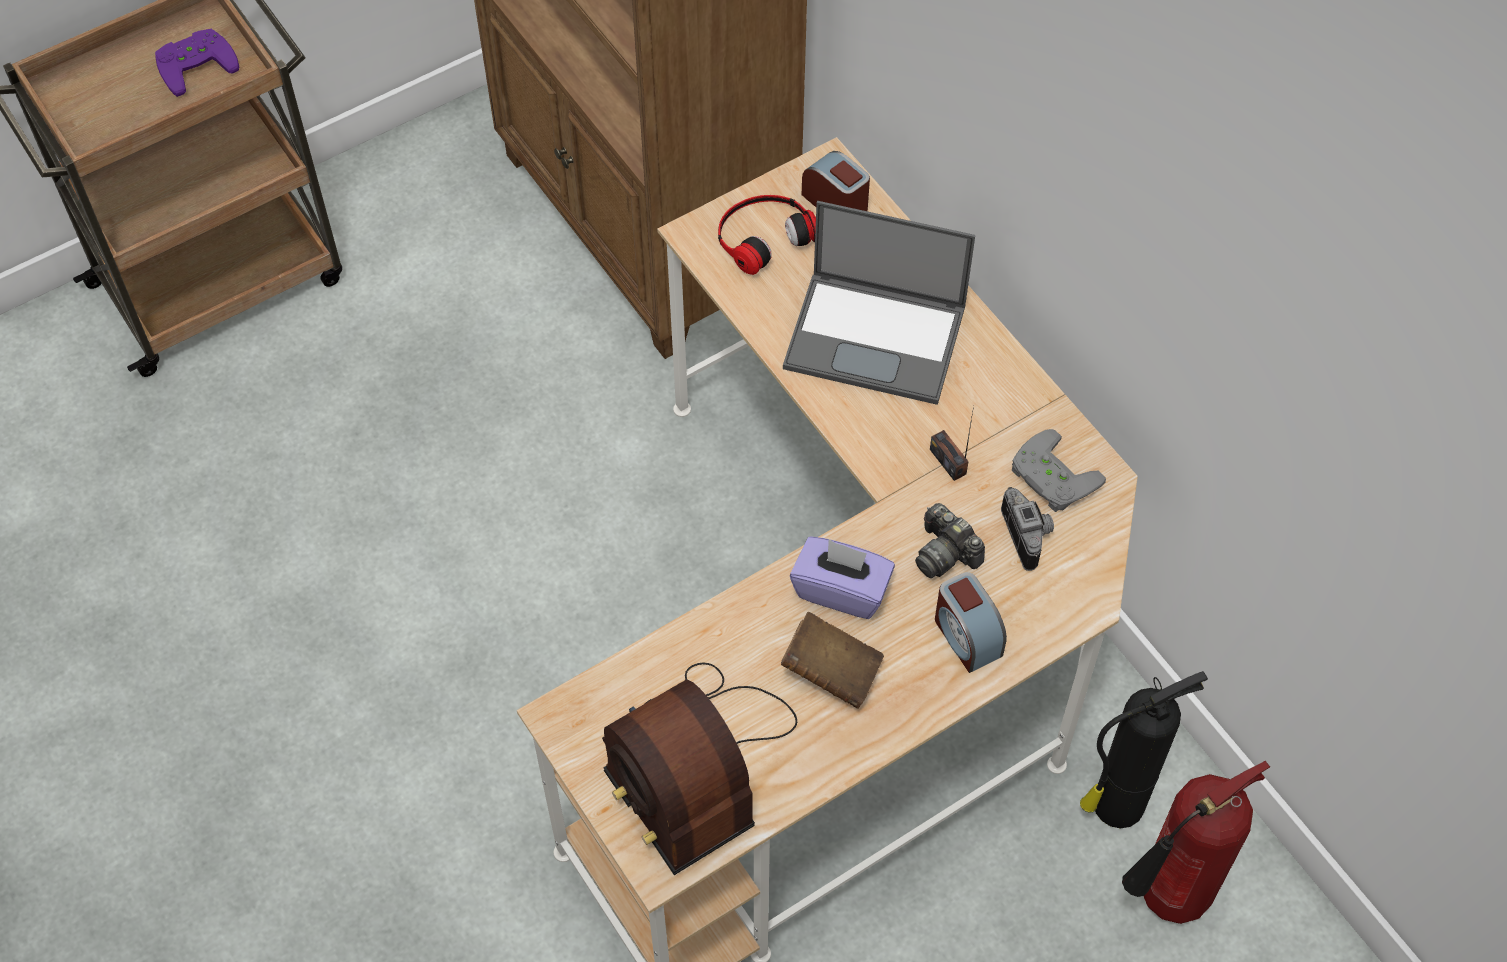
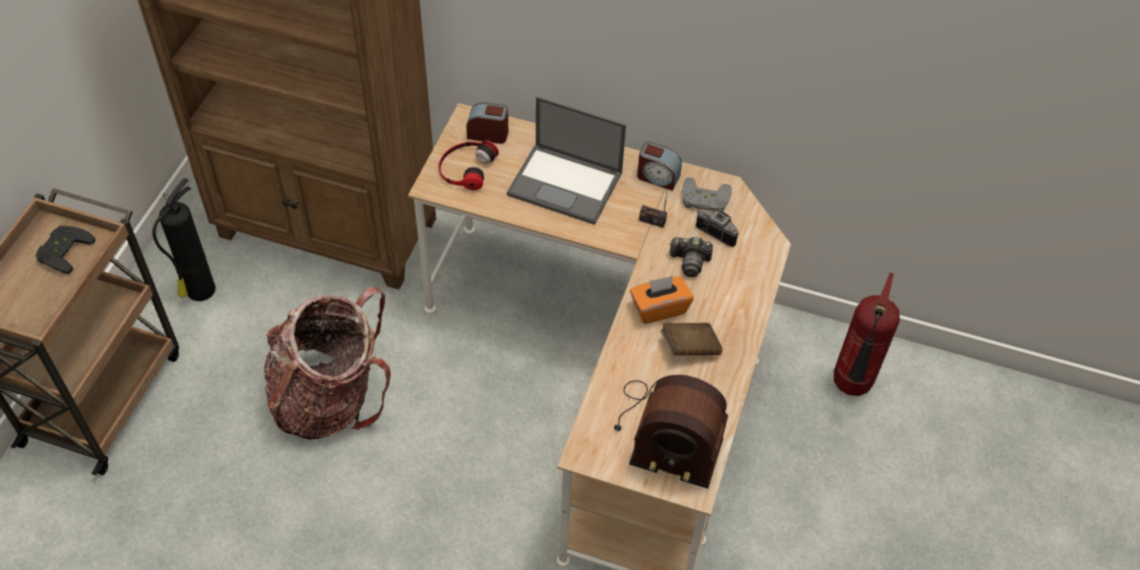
camera: 40 degrees left, 5 degrees down
purple game controller [155,29,239,97] -> black game controller [36,226,96,274]
laptop [783,201,975,405] -> laptop turned 45 degrees clockwise [507,96,626,225]
purple tissue box [790,536,895,619] -> orange tissue box [630,276,694,324]
alarm clock [935,572,1007,673] -> alarm clock moved to [637,142,682,191]
fire extinguisher [1080,671,1208,829] -> fire extinguisher moved to [152,178,216,301]
none -> backpack [264,287,391,440]

